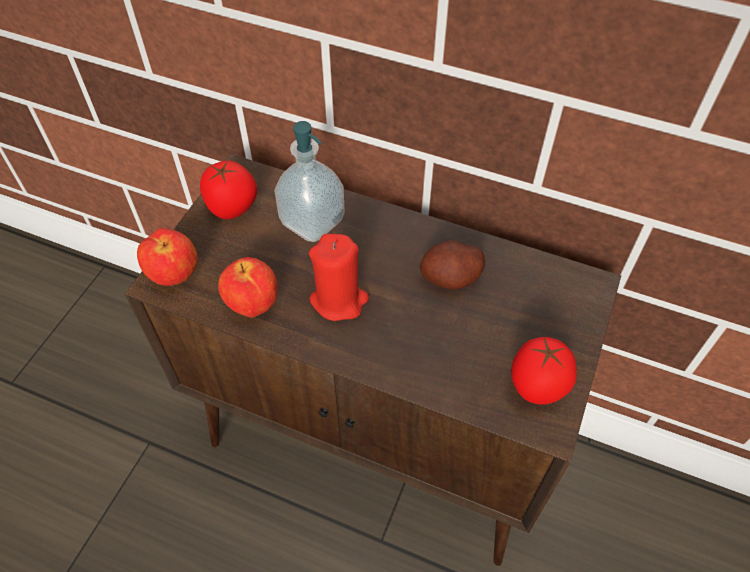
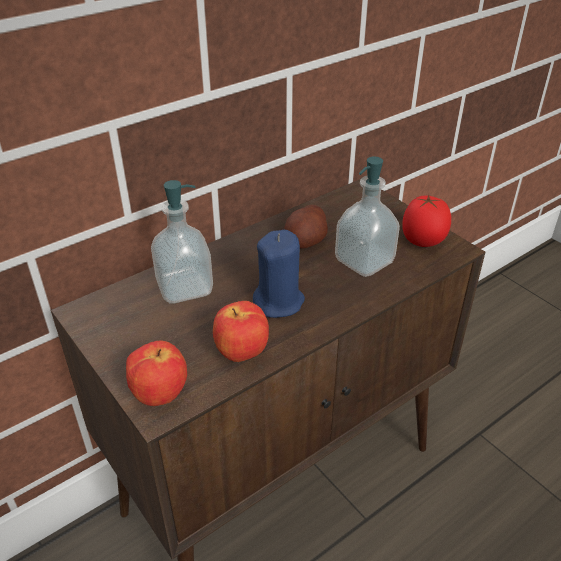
camera: 60 degrees left, 15 degrees down
tomato [200,160,257,219] -> none
red candle [309,234,369,321] -> blue candle [253,230,305,318]
none -> soap dispenser [335,156,400,277]

